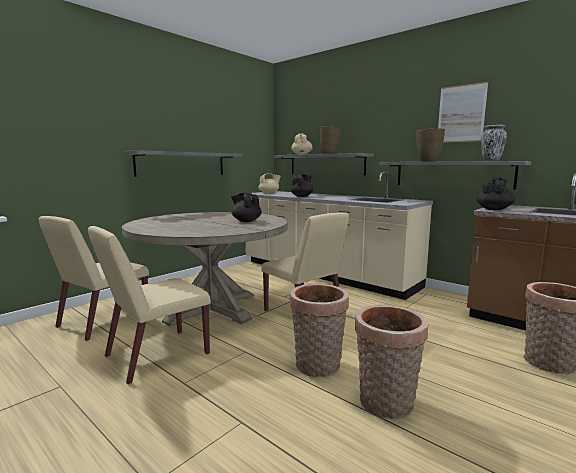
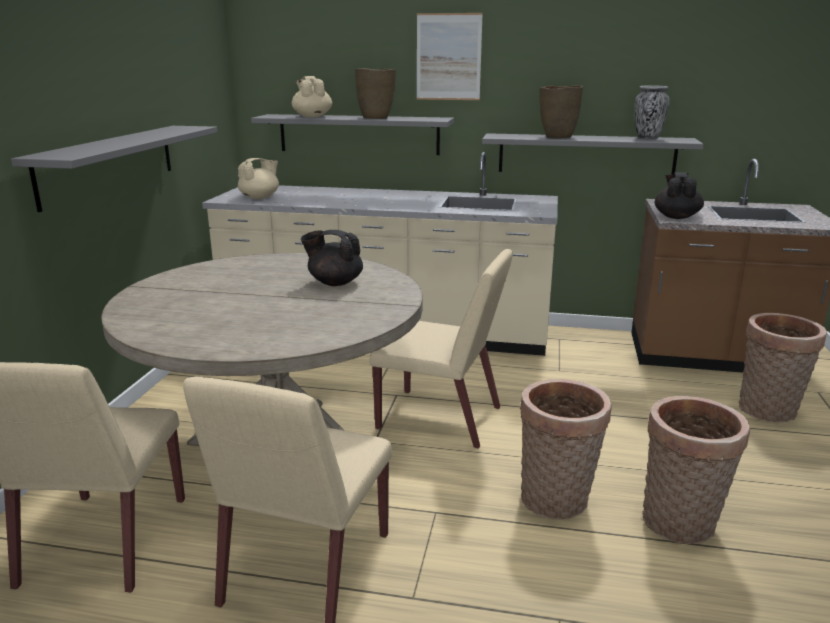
camera: 30 degrees left, 10 degrees up
black teapot [291,174,314,197] -> none
picture [438,82,488,143] -> picture moved to [417,13,483,100]

